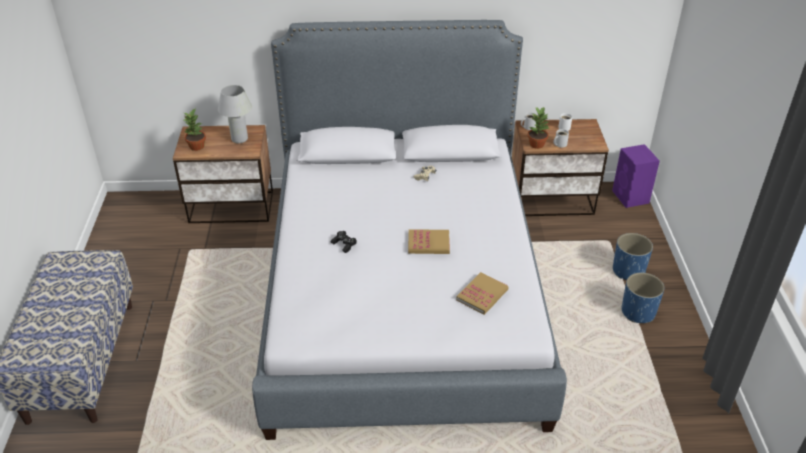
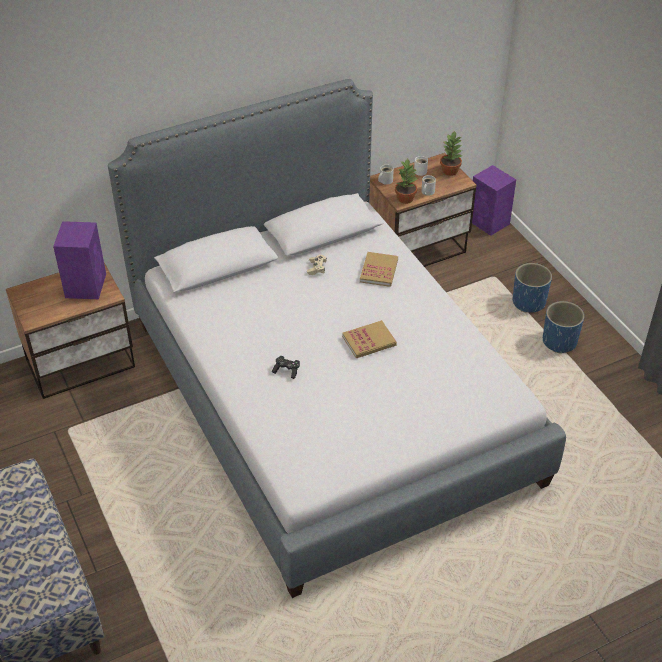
camera: 25 degrees left, 5 degrees up
potted plant [184,108,206,151] -> potted plant moved to [440,131,463,176]
white table lamp [218,85,252,143] -> purple speaker [53,221,106,299]
book [456,272,509,314] -> book moved to [360,252,398,287]

